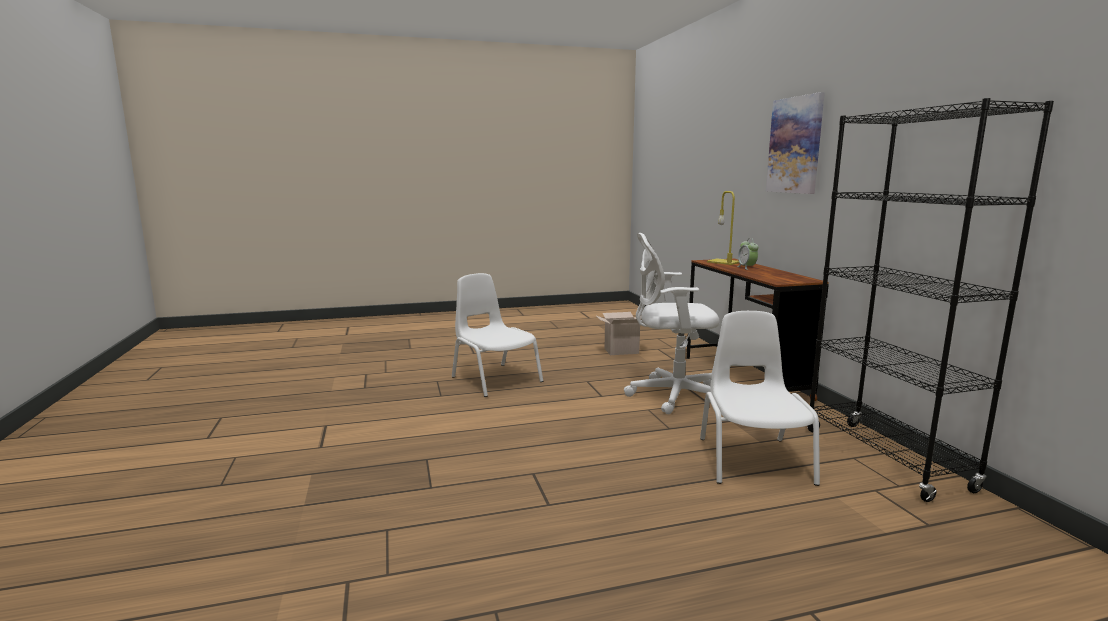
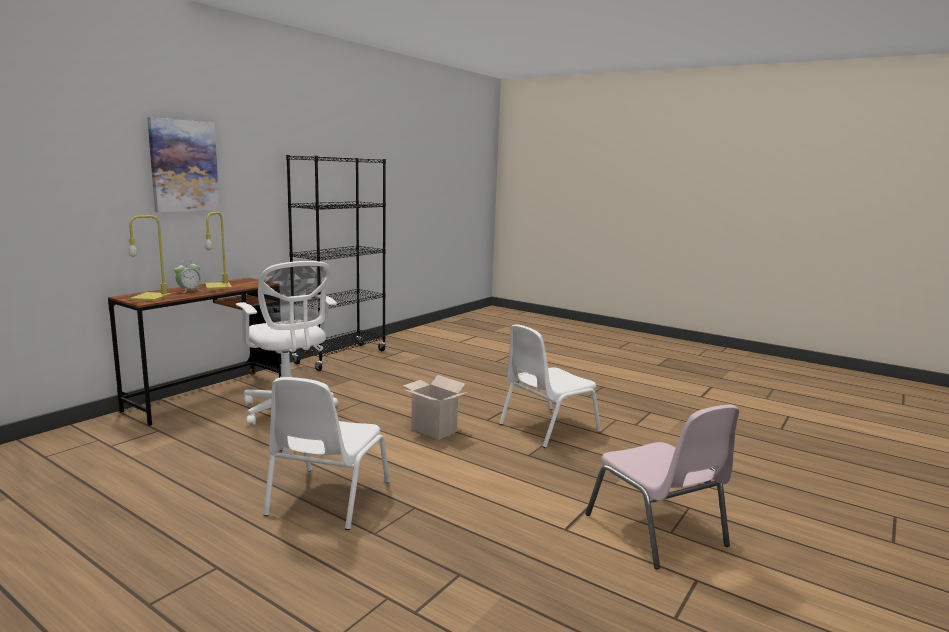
camera: 130 degrees left, 0 degrees up
cardboard box [595,312,642,355] -> cardboard box moved to [403,375,468,440]
white chair [700,311,820,486] -> white chair moved to [499,324,601,448]
none -> yellow table lamp [205,212,232,289]
none -> pink chair [586,405,740,570]

